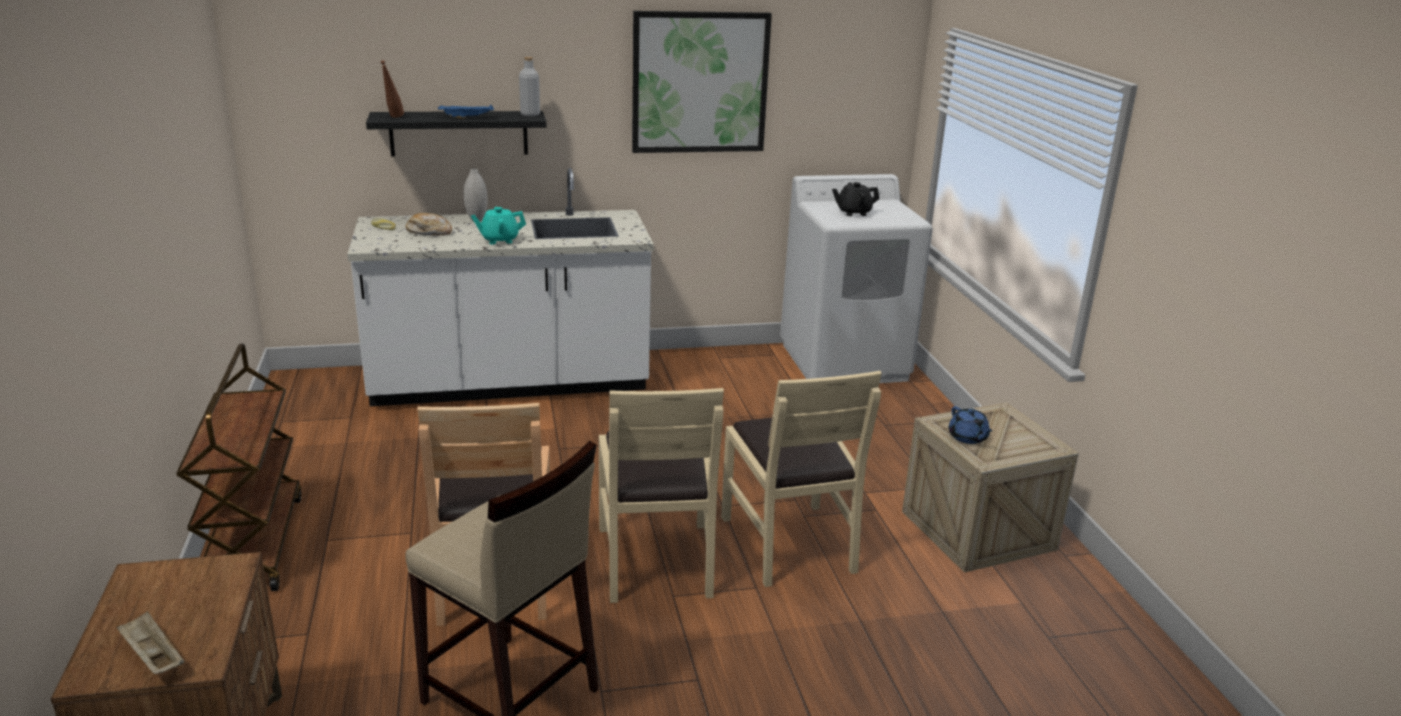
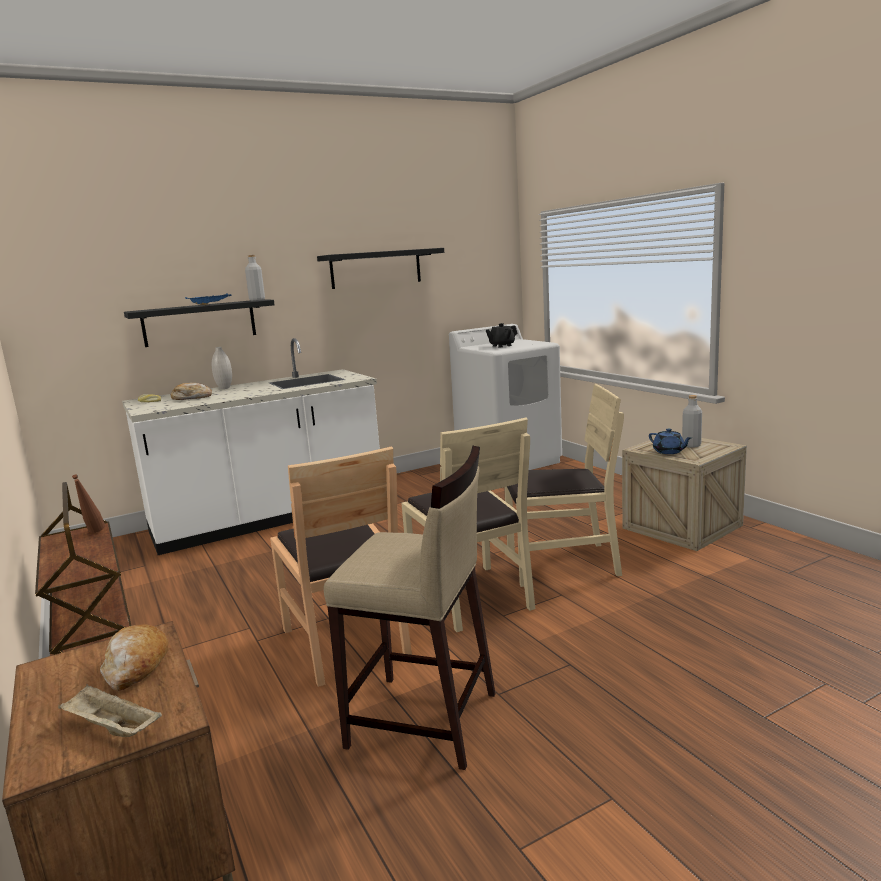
camera: 15 degrees left, 10 degrees down
brown bottle [381,60,404,118] -> brown bottle moved to [72,474,105,533]
turquoise teapot [471,207,526,244] -> none
picture [632,11,772,153] -> black shelf [317,248,444,289]
beige chair [721,371,882,587] -> beige chair turned 60 degrees counterclockwise [504,384,624,587]
none -> bread [100,624,169,691]
none -> grey bottle [682,395,702,448]

